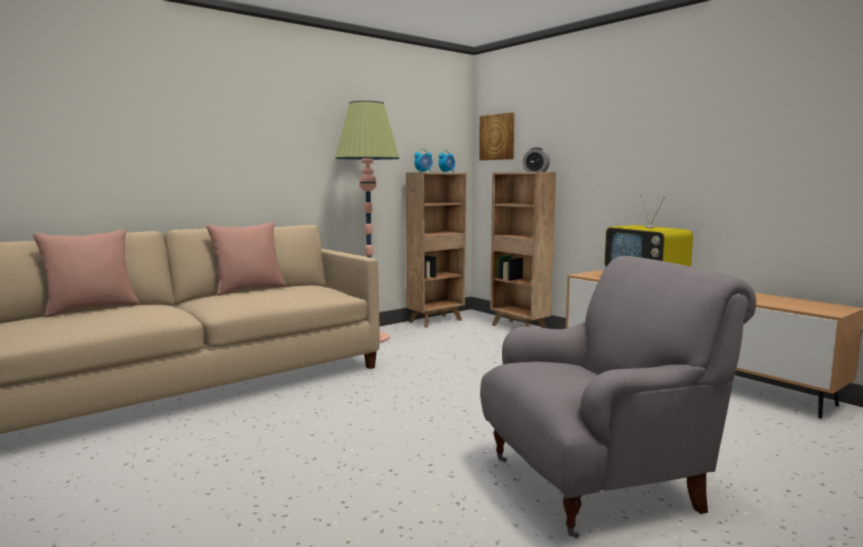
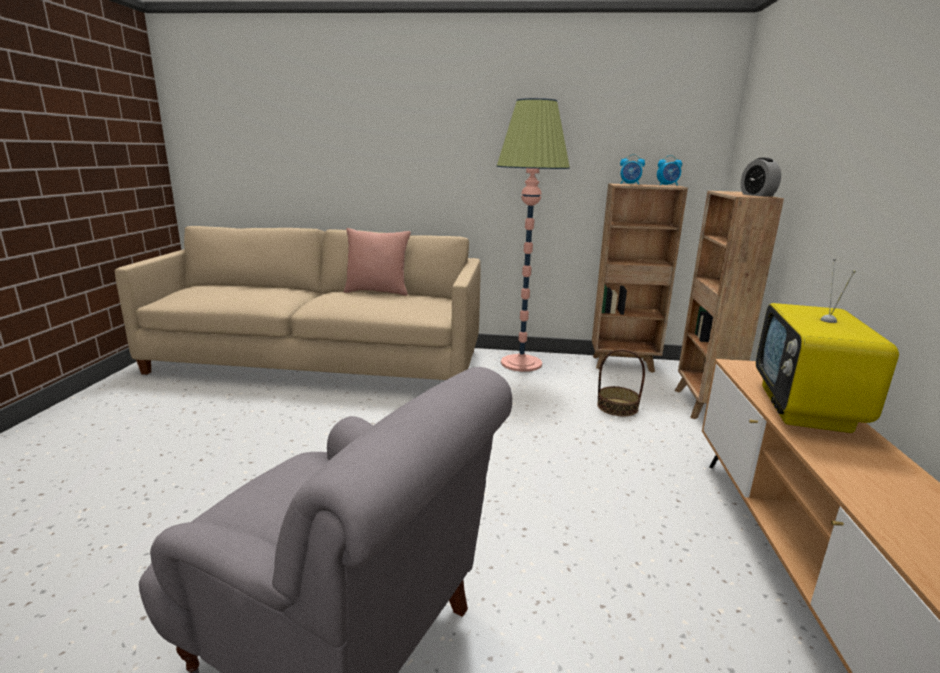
camera: 45 degrees right, 10 degrees up
pink pillow [32,230,140,317] -> none
picture [479,112,514,160] -> none
none -> basket [597,349,645,416]

